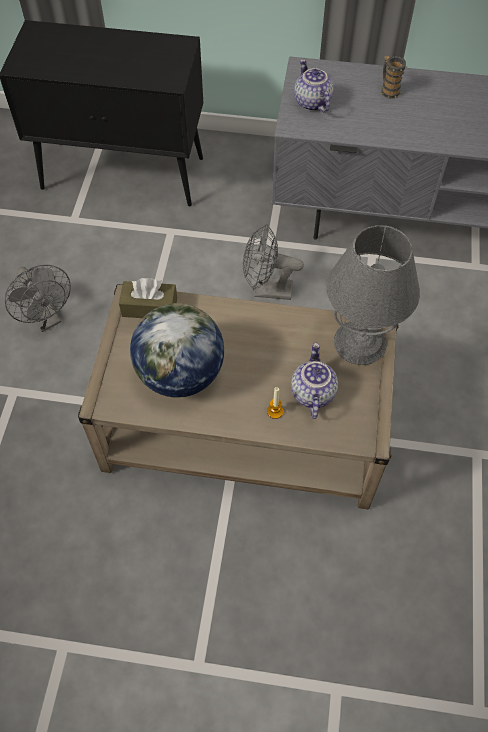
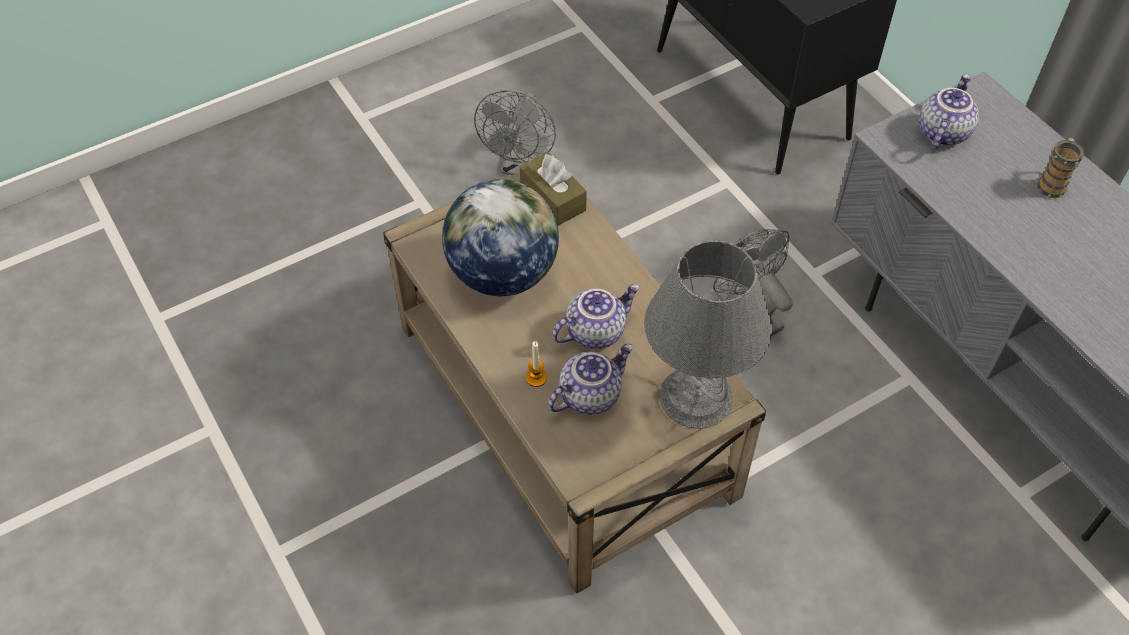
camera: 50 degrees right, 5 degrees down
none -> teapot [552,284,640,349]

